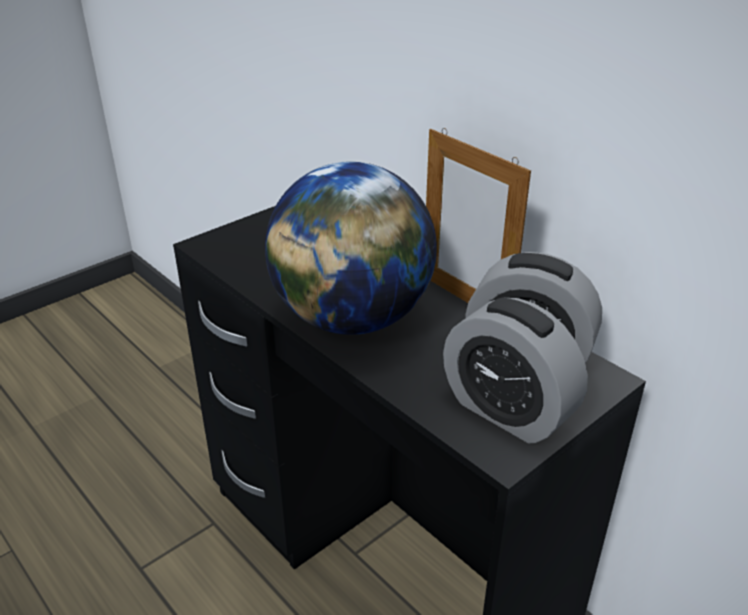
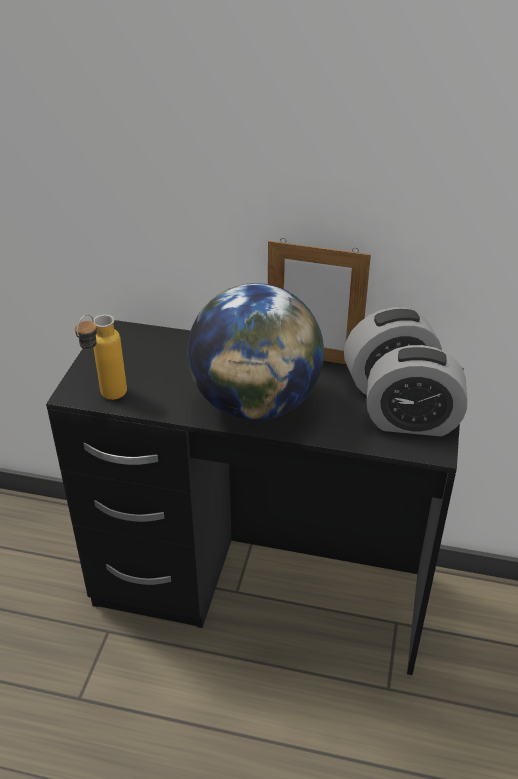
camera: 35 degrees left, 5 degrees up
none -> bottle [75,314,127,400]

